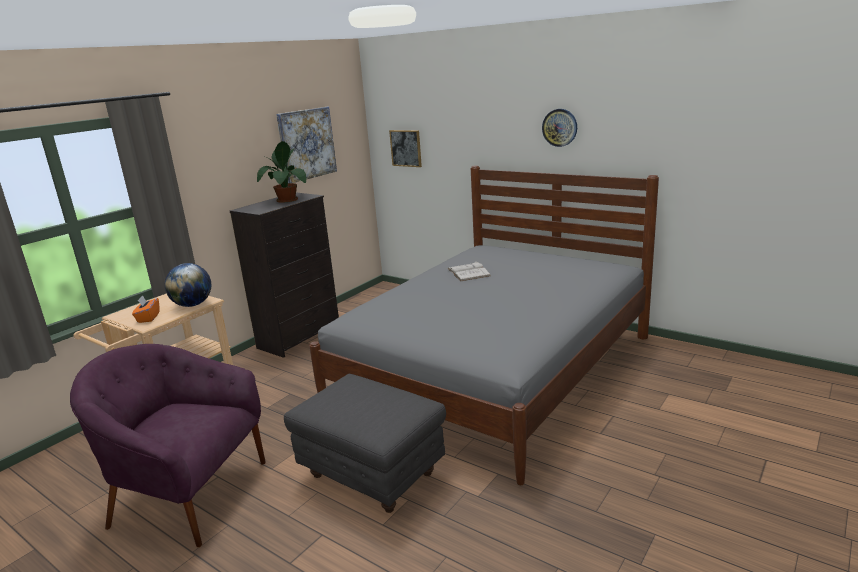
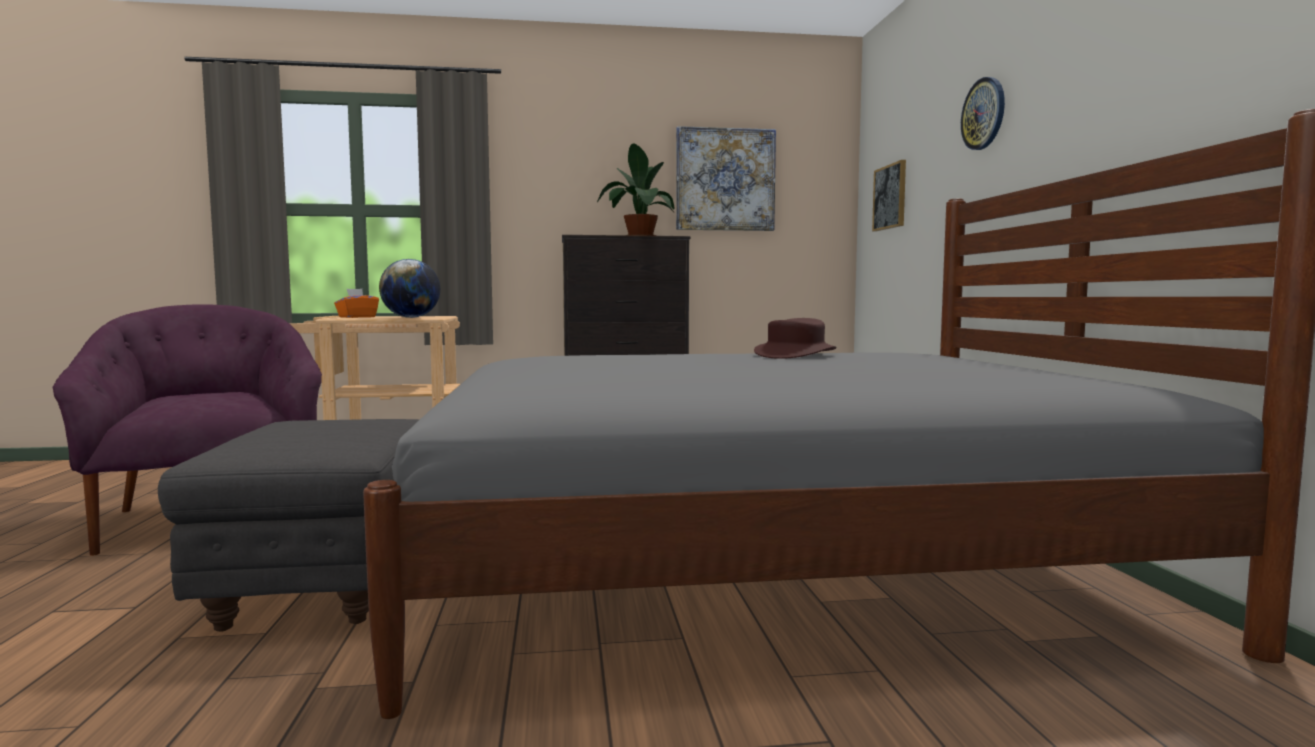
camera: 45 degrees right, 15 degrees down
white book [447,261,491,281] -> brown hat [754,318,836,359]
wall clock [542,109,577,147] -> wall clock moved to [961,77,1005,150]

